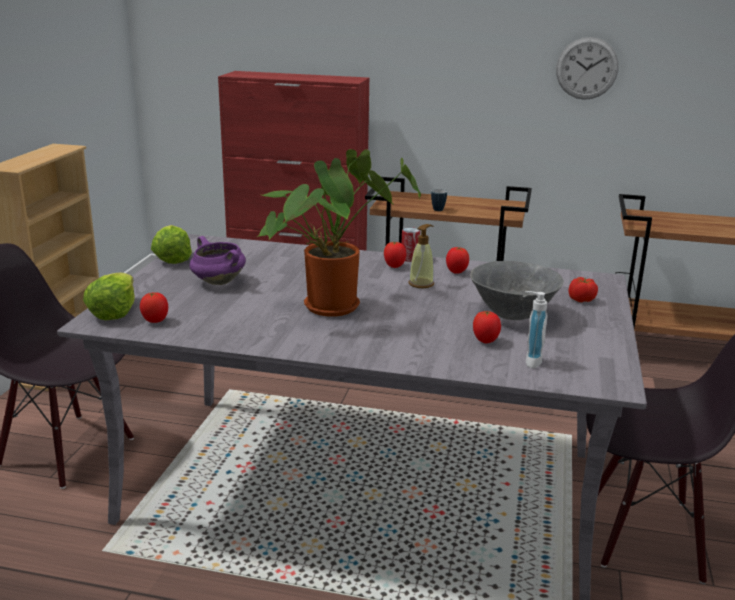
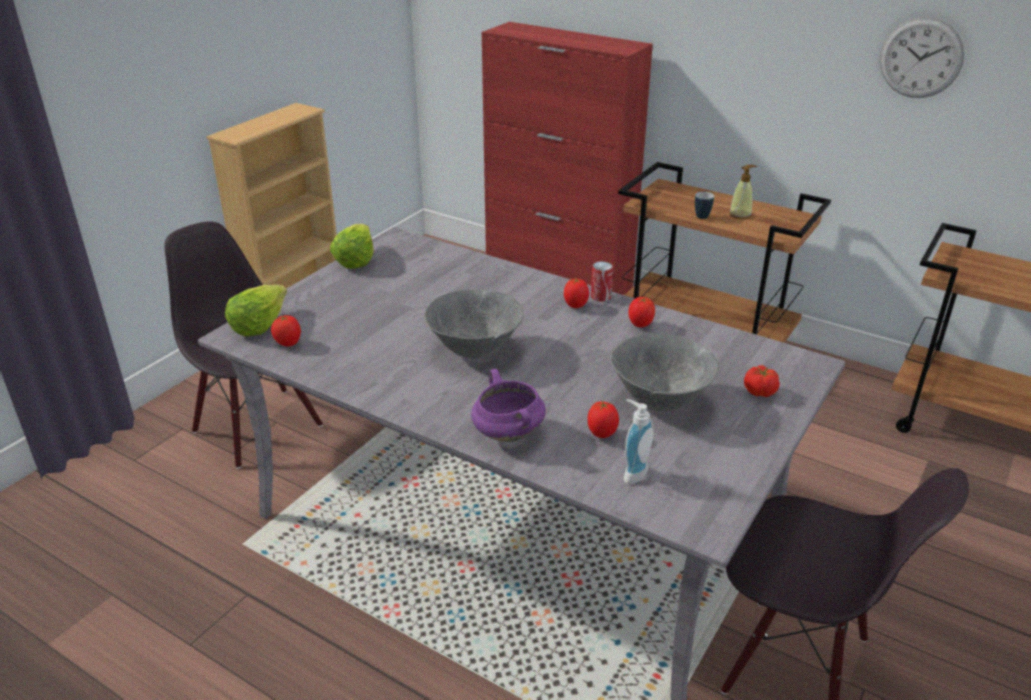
camera: 20 degrees right, 10 degrees up
purple cooking pot [190,236,246,285] -> purple cooking pot moved to [471,369,546,442]
potted plant [257,149,421,317] -> grey bowl [424,289,524,359]
soap dispenser [408,224,434,288] -> soap dispenser moved to [729,165,757,219]

